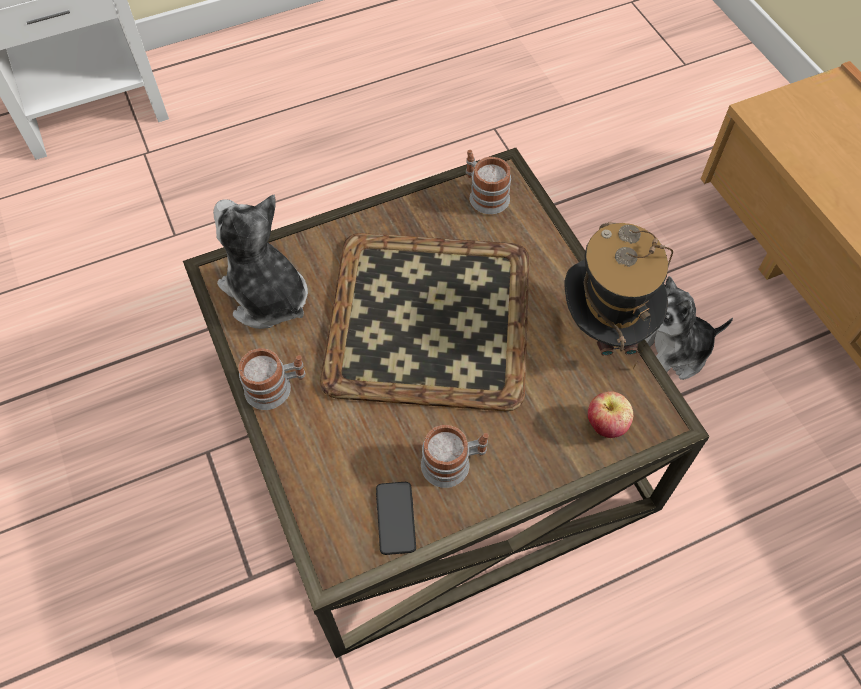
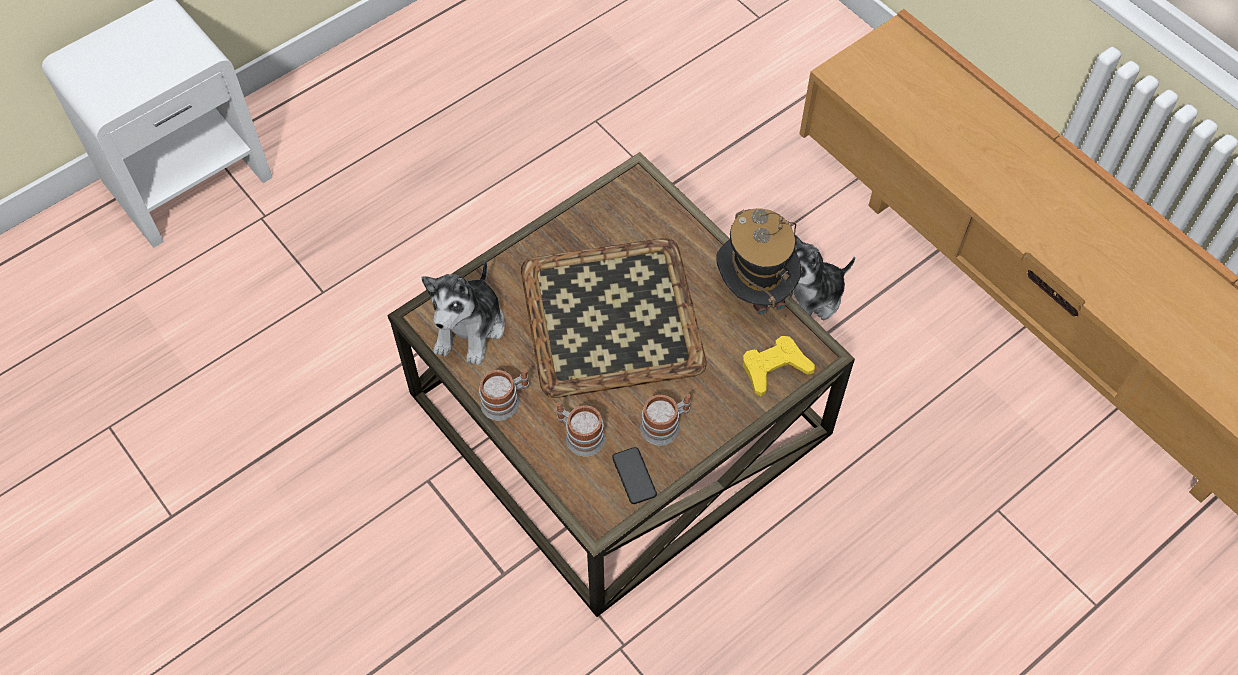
camera: 15 degrees left, 0 degrees up
plush toy [213,194,308,329] -> plush toy turned 105 degrees counterclockwise [422,259,505,366]
mug [466,150,511,214] -> mug moved to [556,402,605,456]
apple [588,391,633,438] -> yellow game controller [743,336,815,396]

